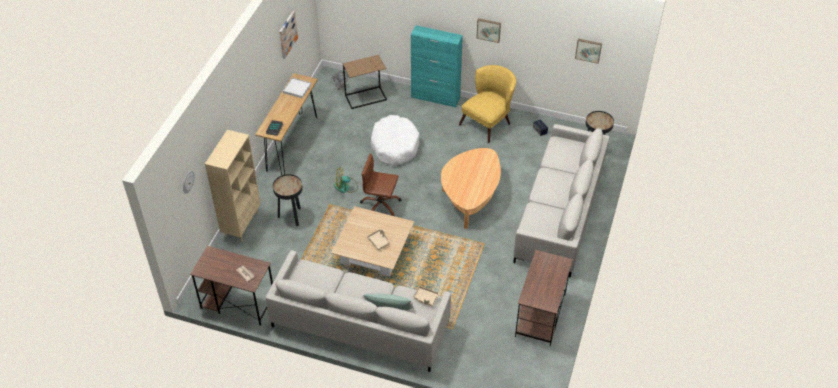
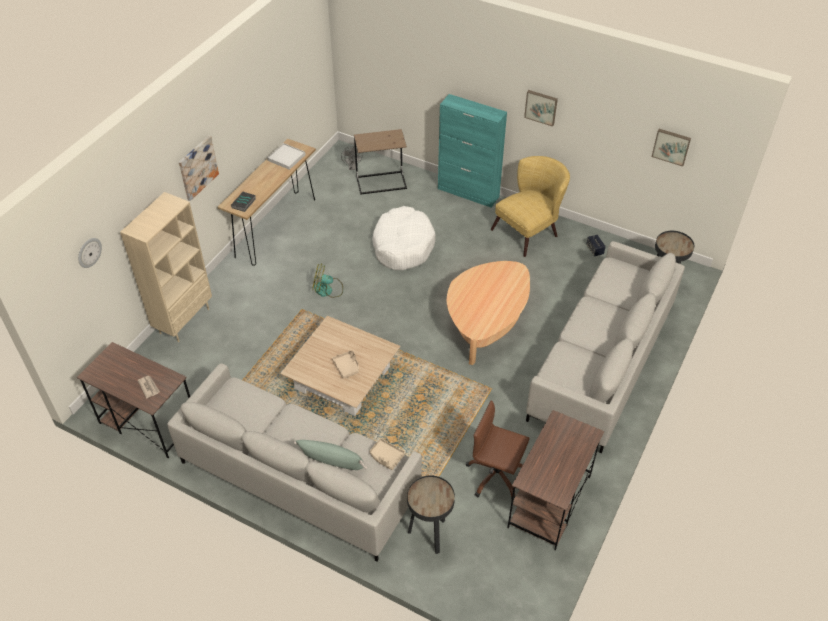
camera: 10 degrees right, 0 degrees up
black side table [273,174,303,226] -> black side table moved to [407,475,455,554]
picture [279,11,298,59] -> picture moved to [179,136,219,201]
brown office chair [360,153,401,216] -> brown office chair moved to [466,401,530,499]

